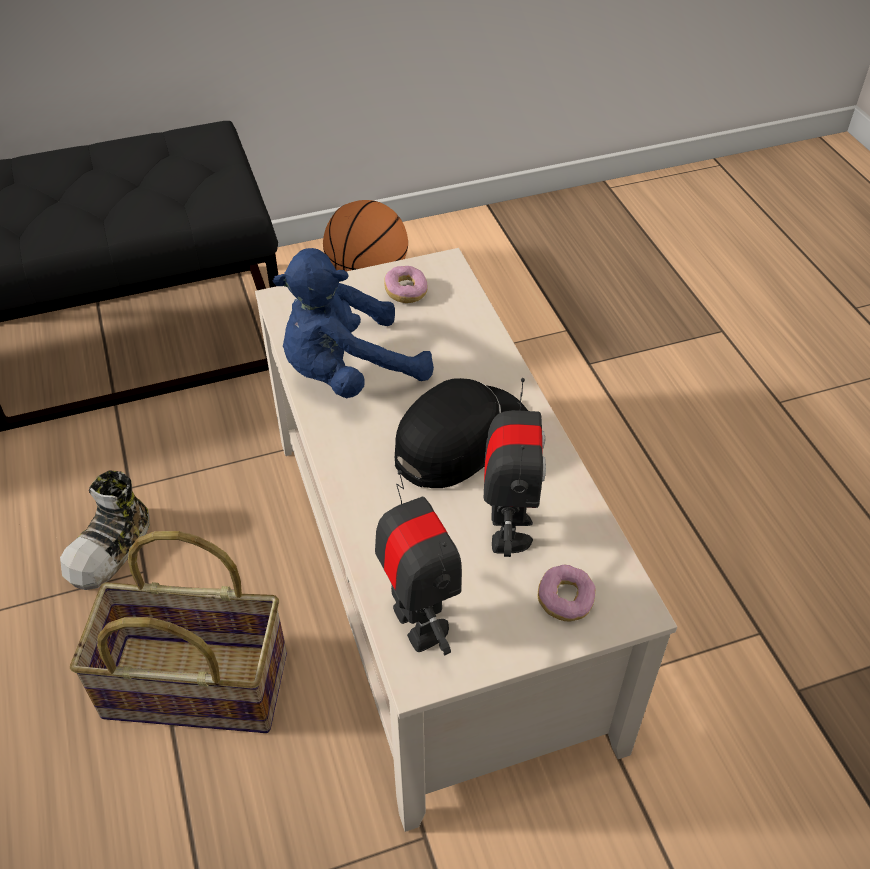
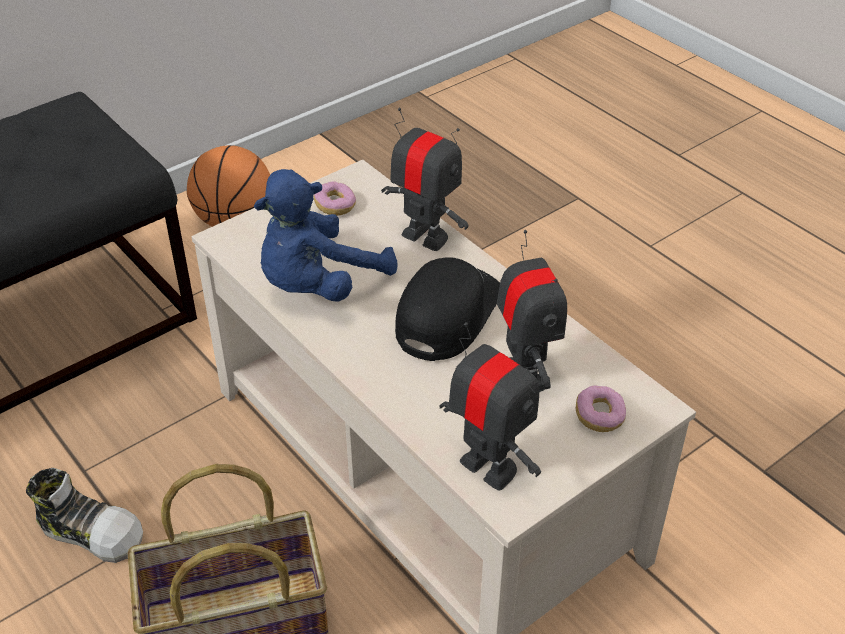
camera: 20 degrees left, 5 degrees down
shoe [60,470,150,590] -> shoe turned 75 degrees counterclockwise [26,468,143,563]
none -> toy robot [381,108,469,251]

